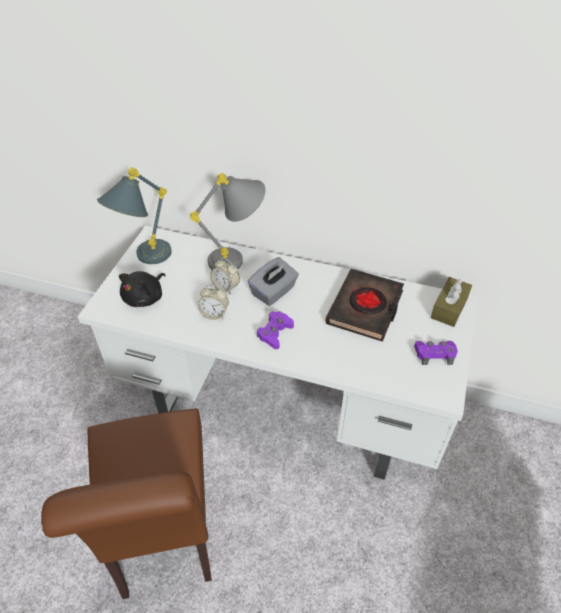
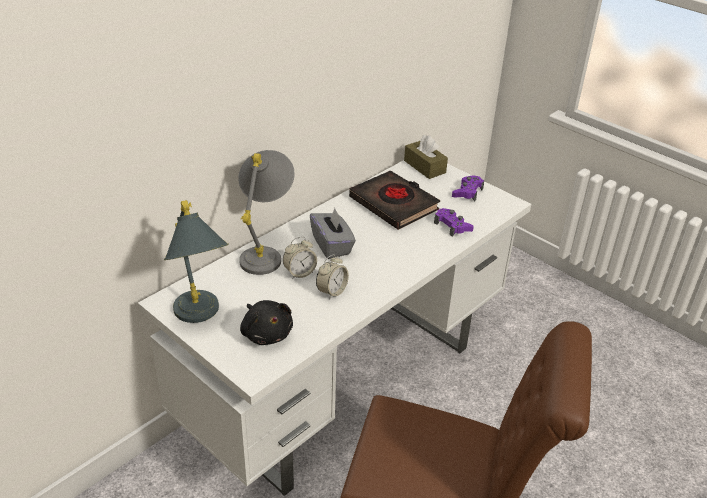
camera: 65 degrees left, 10 degrees down
purple game controller [257,311,294,349] -> purple game controller moved to [434,208,474,237]

